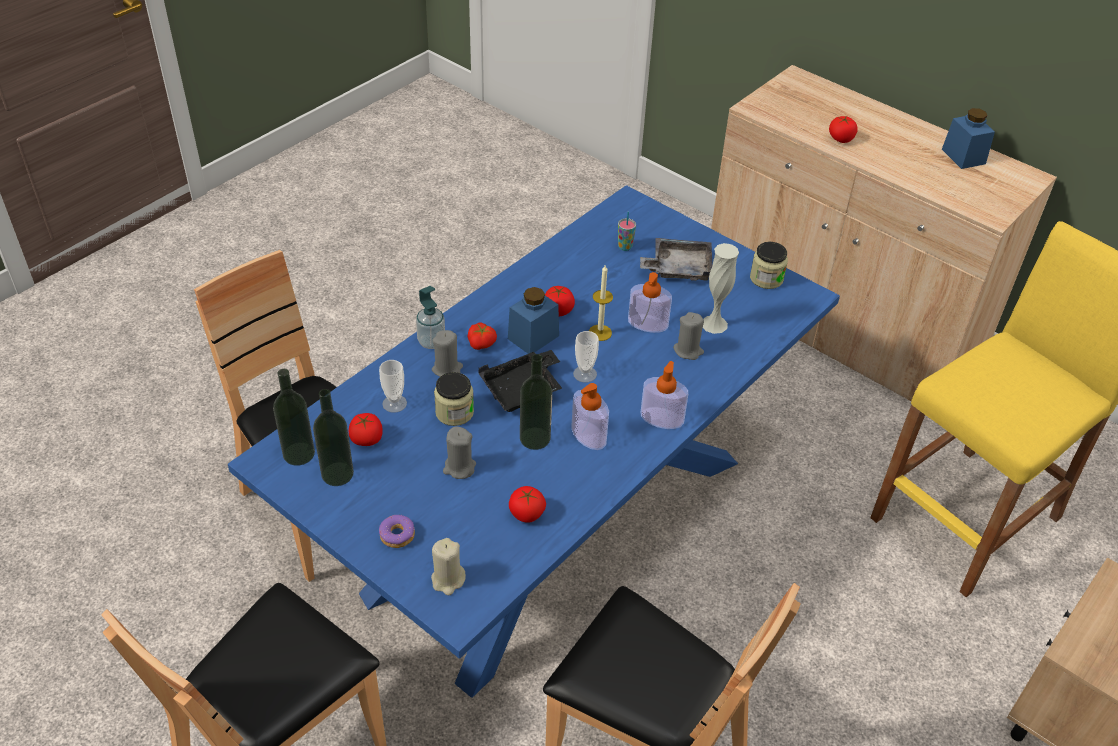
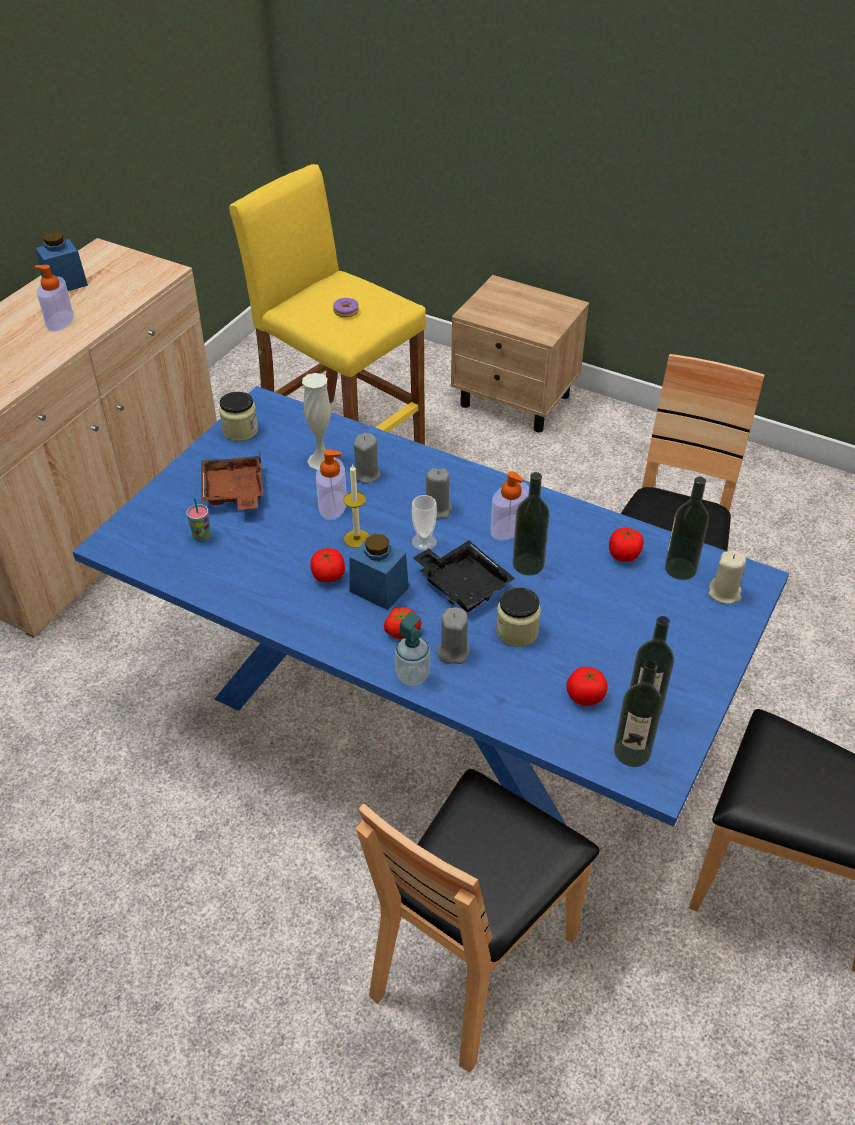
camera: 100 degrees left, 0 degrees up
cup [379,360,407,413] -> none
donut [379,515,415,548] -> donut moved to [333,298,359,317]
grey candle [443,427,476,479] -> grey candle moved to [426,468,453,519]
grey tray [640,238,713,281] -> brown tray [201,453,263,510]
soap dispenser [641,361,688,429] -> soap dispenser moved to [35,265,74,332]
tomato [829,116,858,143] -> none
none -> bottle [665,477,709,580]

